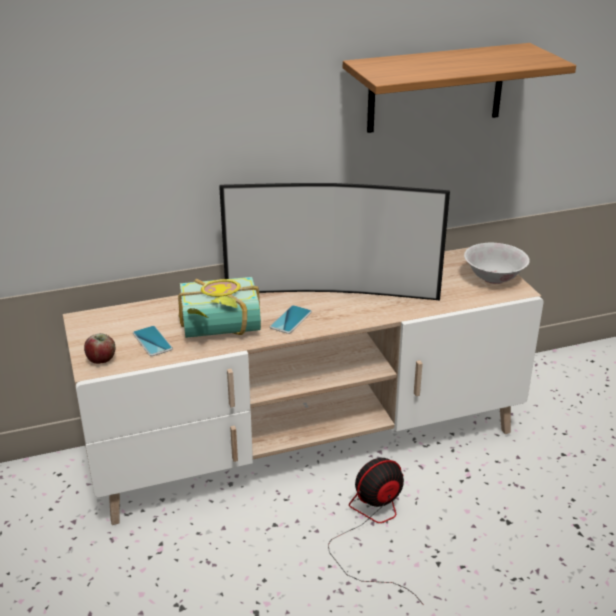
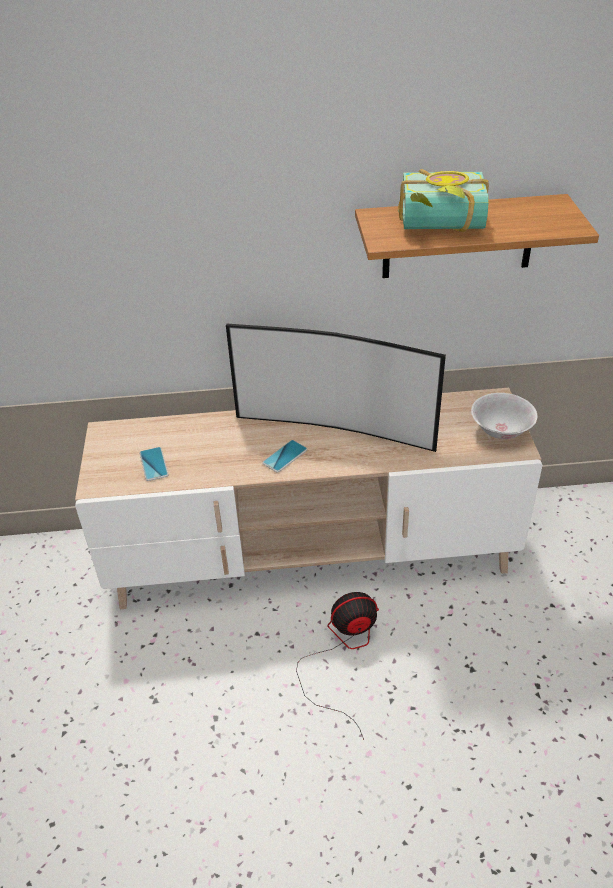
camera: 15 degrees right, 10 degrees up
apple [84,333,115,364] -> none
book [178,277,261,338] -> book moved to [398,169,489,232]

